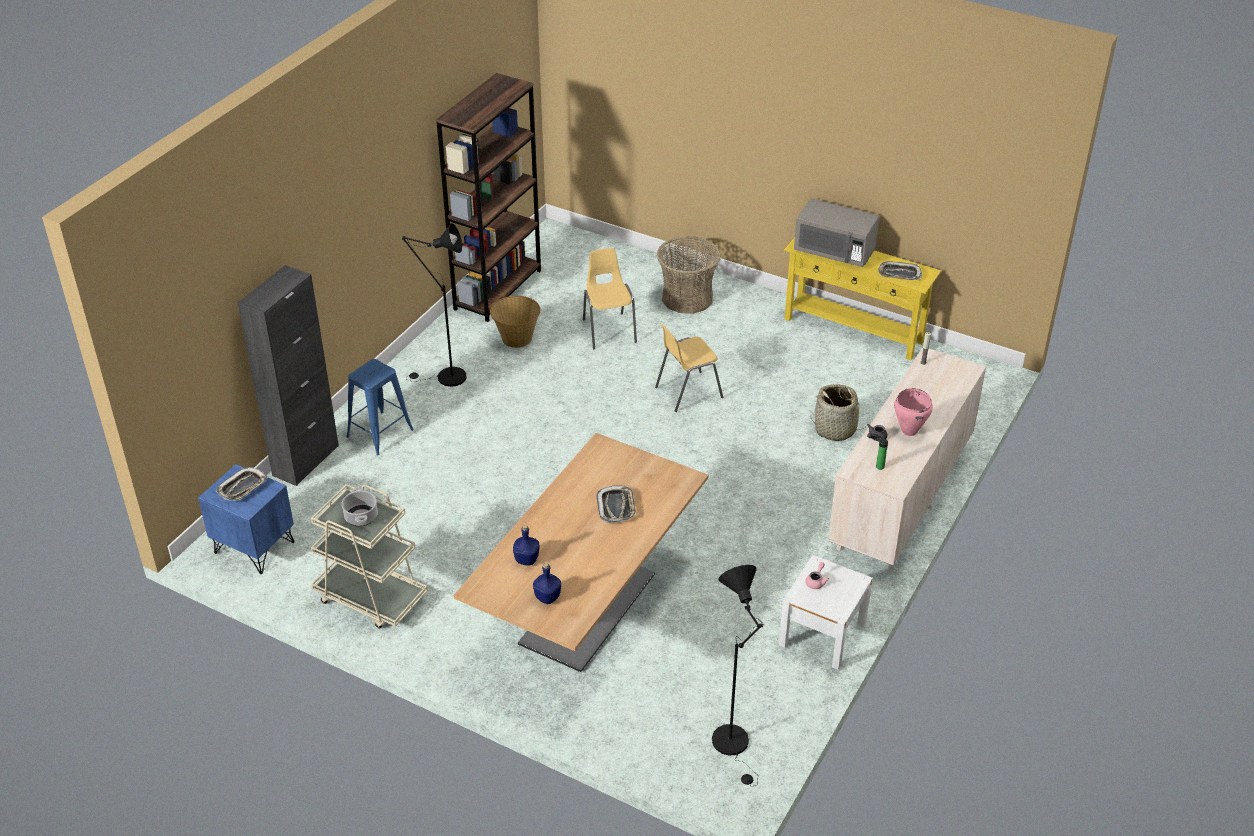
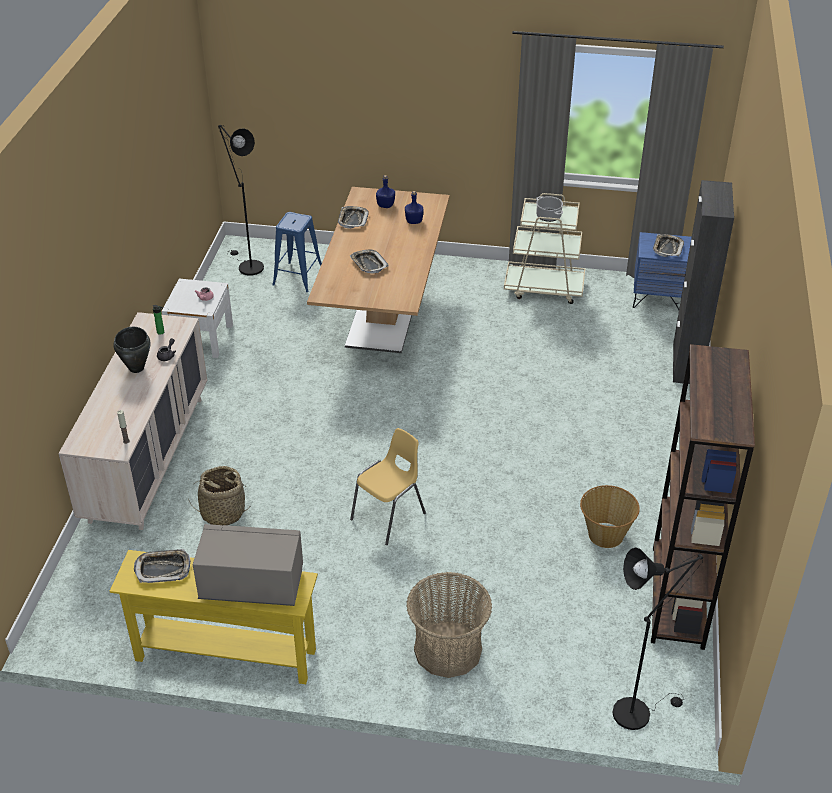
camera: 160 degrees right, 0 degrees up
blue stool [346,359,414,455] -> blue stool moved to [272,212,322,292]
black floor lamp [402,223,467,387] -> black floor lamp moved to [612,547,703,730]
yellow chair [583,248,637,349] -> none
pink cooking pot [894,388,933,436] -> black cooking pot [113,327,151,373]
none -> tray [338,206,369,229]

